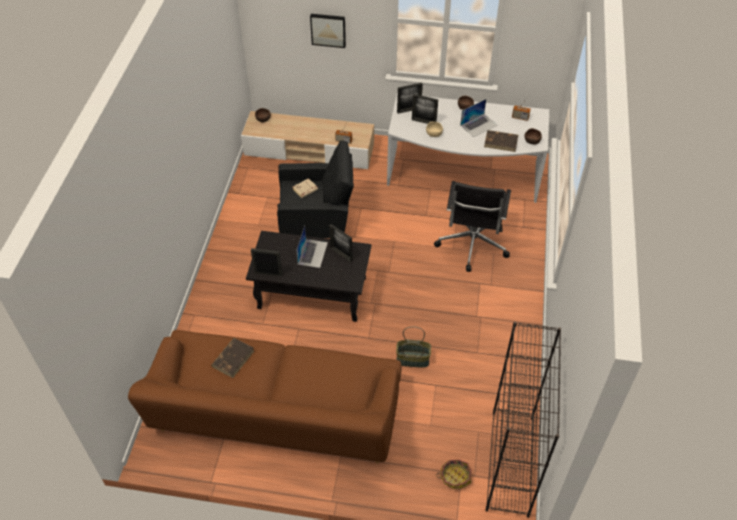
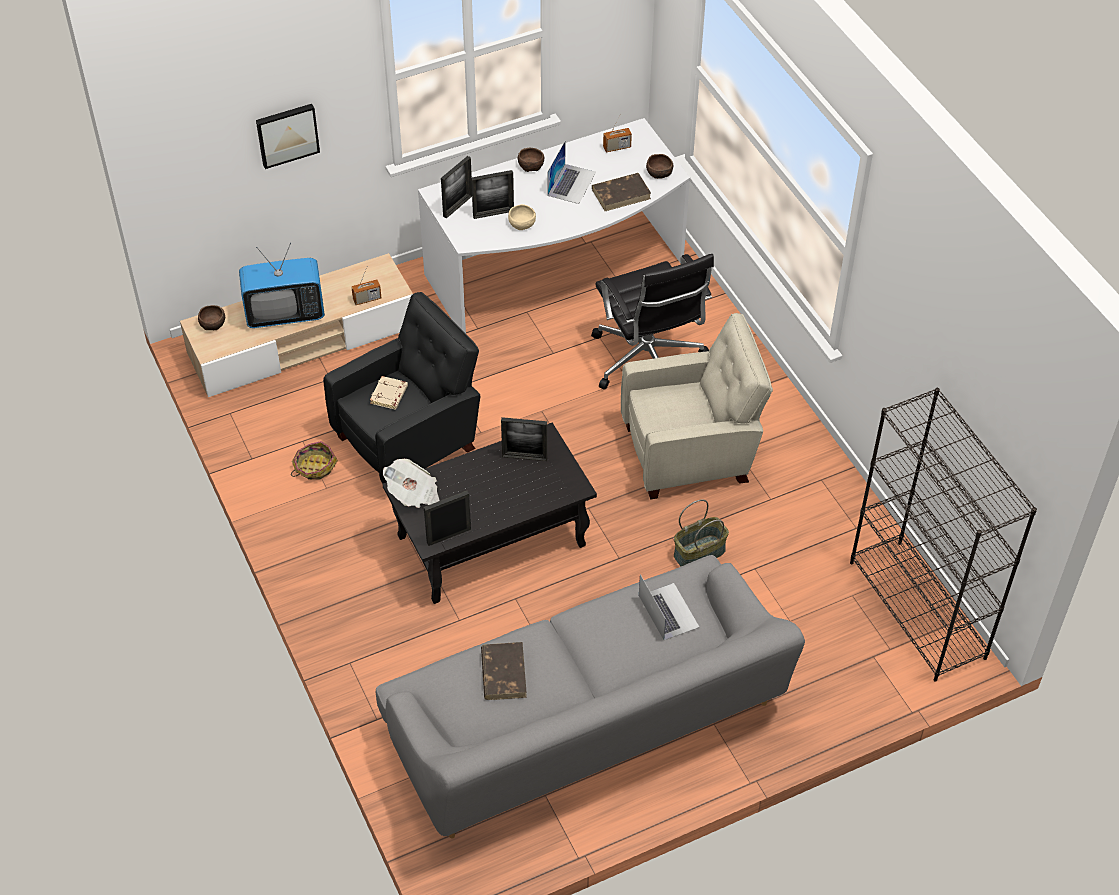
camera: 35 degrees left, 0 degrees up
brown sofa [128,330,401,464] -> grey sofa [376,555,805,839]
laptop [296,226,328,268] -> laptop moved to [639,574,699,640]
basket [436,460,471,489] -> basket moved to [291,441,338,480]
none -> television [239,243,325,328]
none -> newspaper [383,459,440,508]
none -> beige armchair [621,313,773,500]

